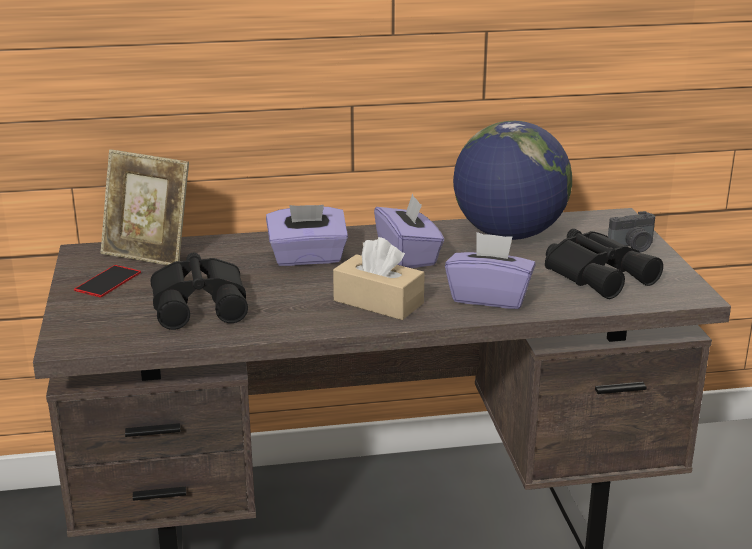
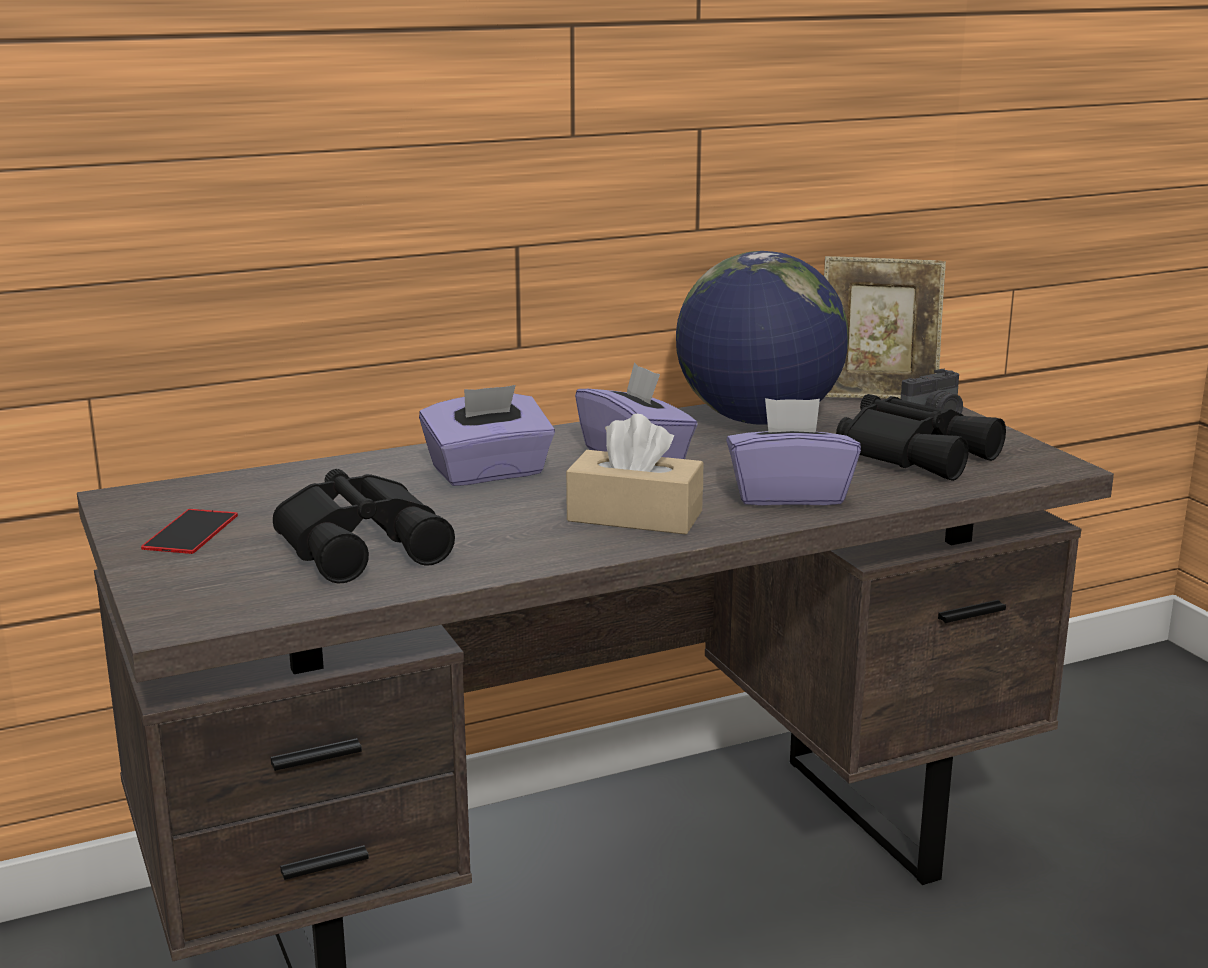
camera: 15 degrees left, 5 degrees down
picture frame [101,149,189,265] -> picture frame moved to [824,256,946,399]

